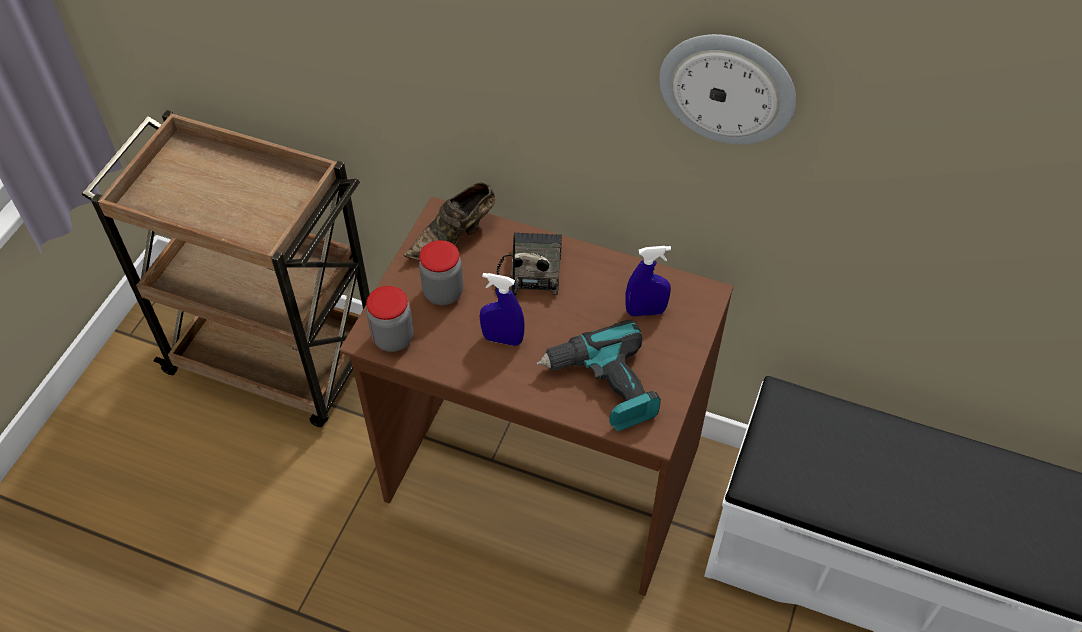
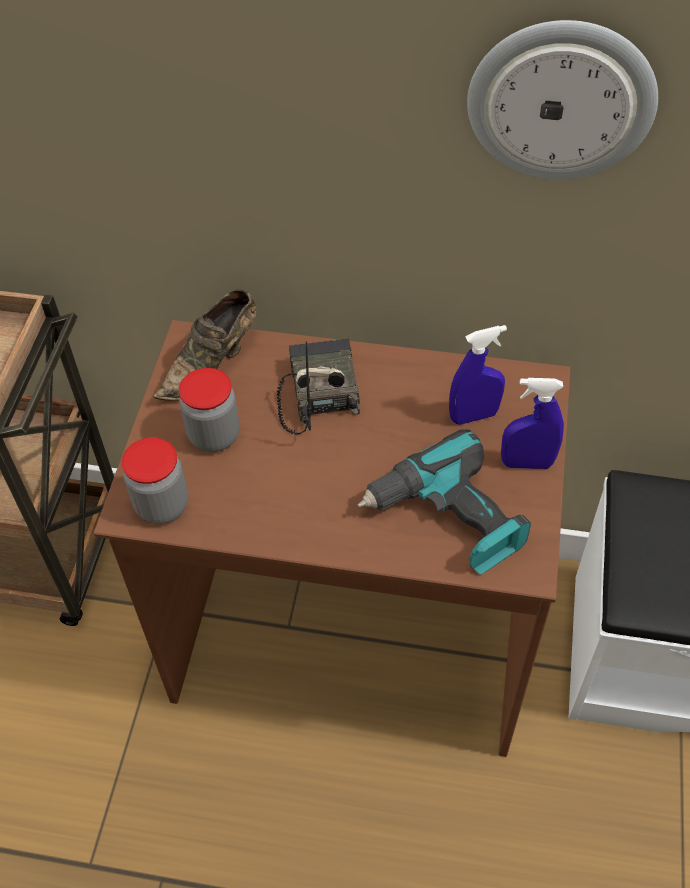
camera: 10 degrees left, 0 degrees up
blue spray bottle [479,273,525,346] -> blue spray bottle moved to [501,378,564,469]

